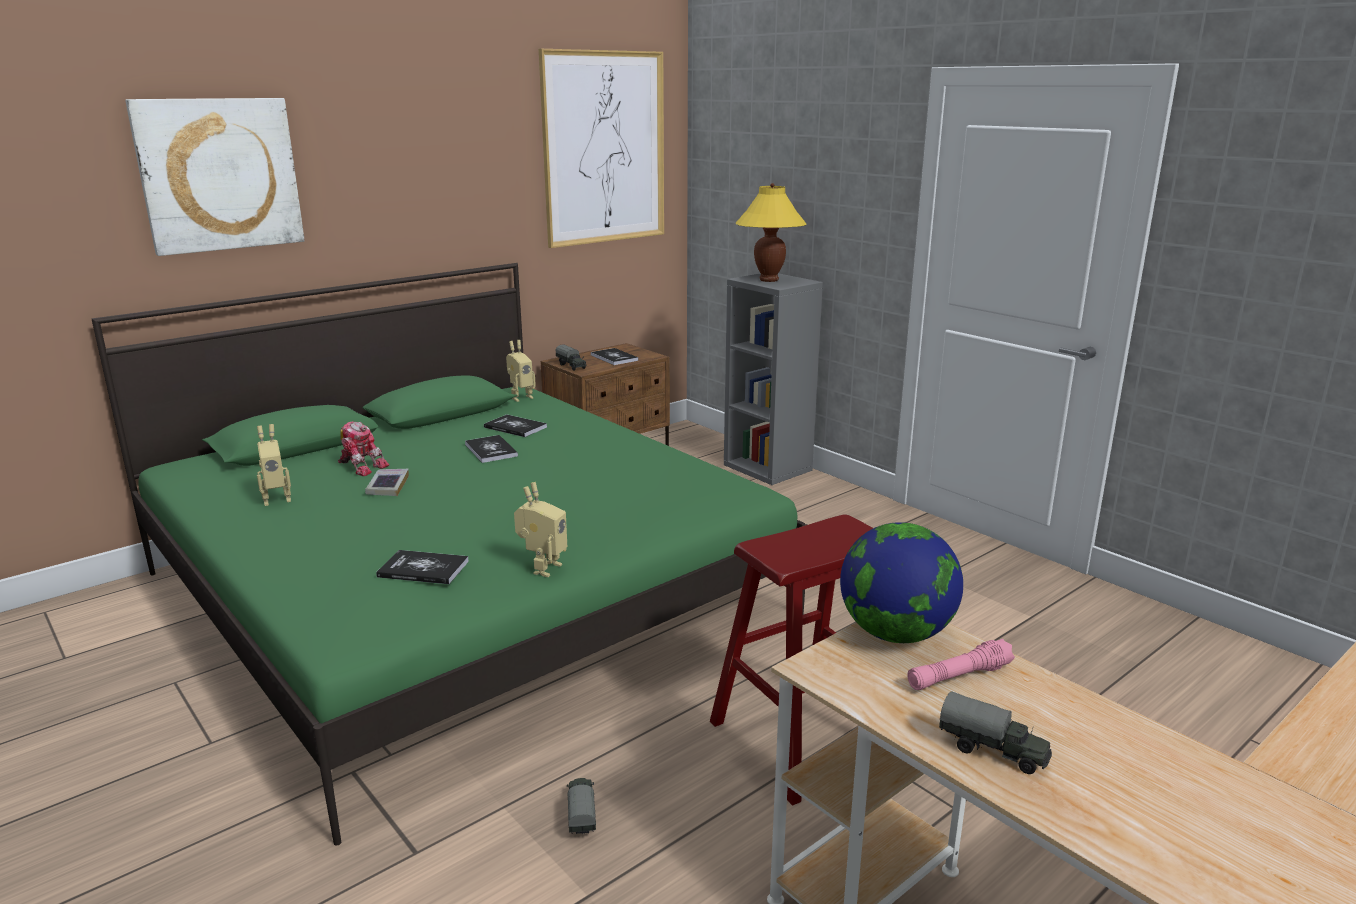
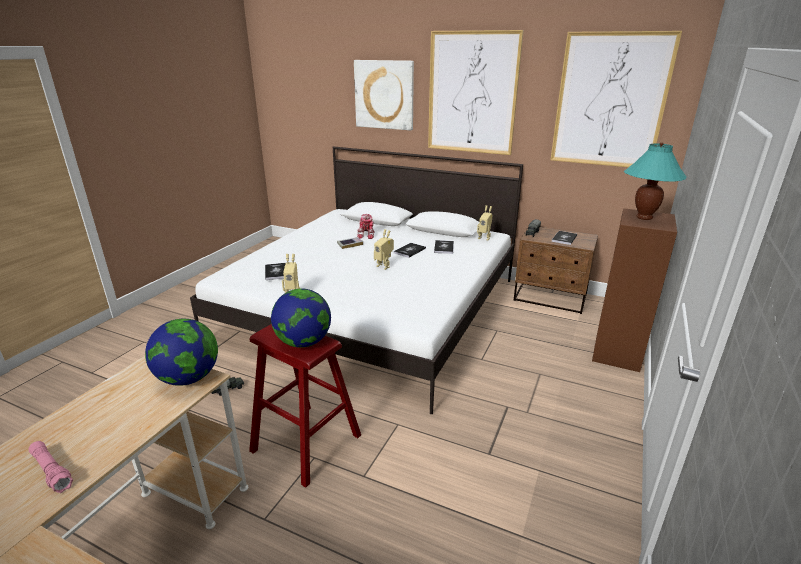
camera: 65 degrees right, 5 degrees up
green bed [91,263,807,846] -> white bed [190,146,523,414]
toy robot [257,424,291,506] -> toy robot moved to [374,229,394,270]
grey bookcase [724,273,823,485] -> brown bookcase [592,208,677,372]
yellow table lamp [736,183,807,282] -> turquoise table lamp [624,142,687,220]
pink flashlight [907,639,1015,690] -> pink flashlight moved to [28,441,73,493]
toy truck [939,691,1052,774] -> none
none -> globe [271,288,331,348]
none -> picture [428,30,524,155]

